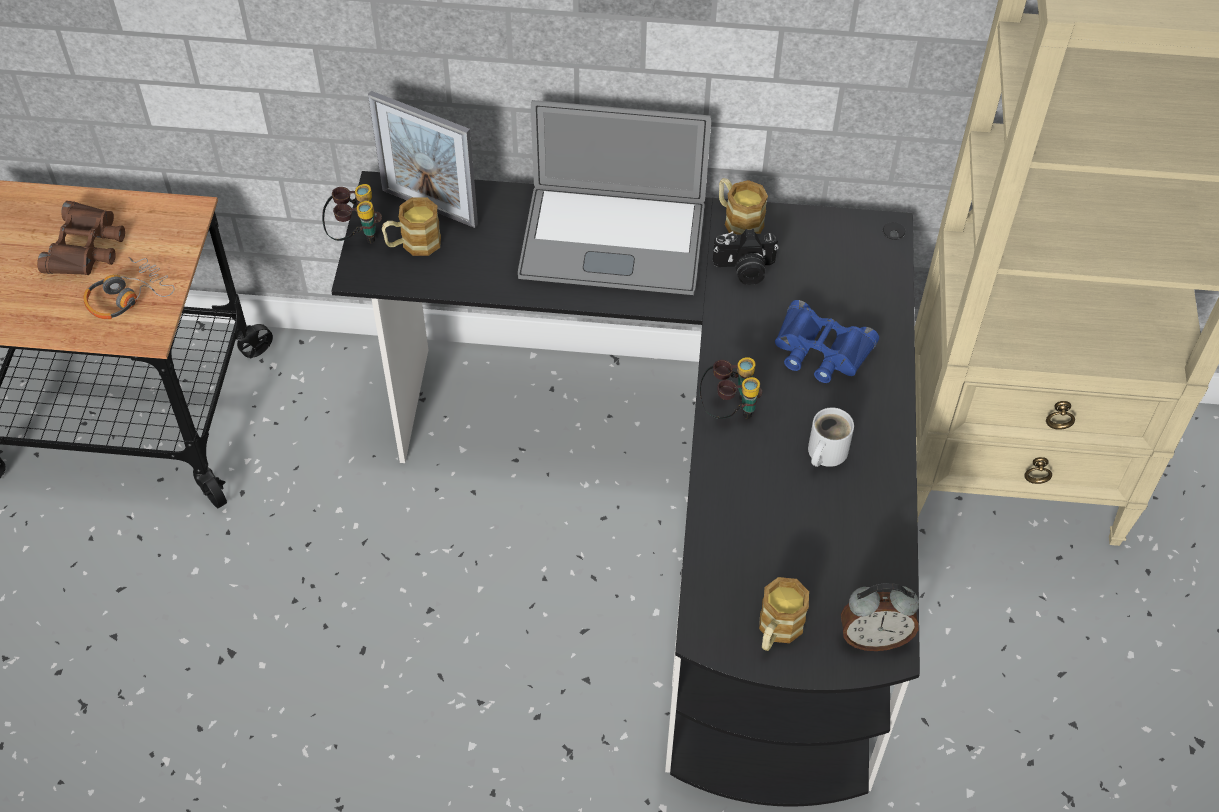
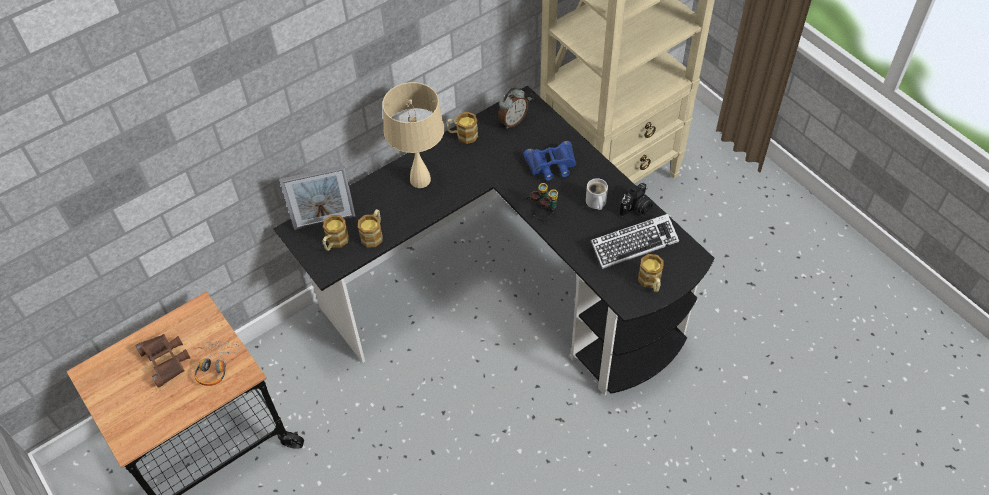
camera: 40 degrees left, 0 degrees up
binoculars [322,184,382,244] -> none
laptop [518,100,711,295] -> beige table lamp [382,82,445,188]
camera [713,229,779,285] -> camera moved to [620,183,653,216]
alarm clock [841,583,919,651] -> alarm clock moved to [498,87,528,129]
none -> mug [358,209,382,248]
none -> keyboard [591,214,679,269]

